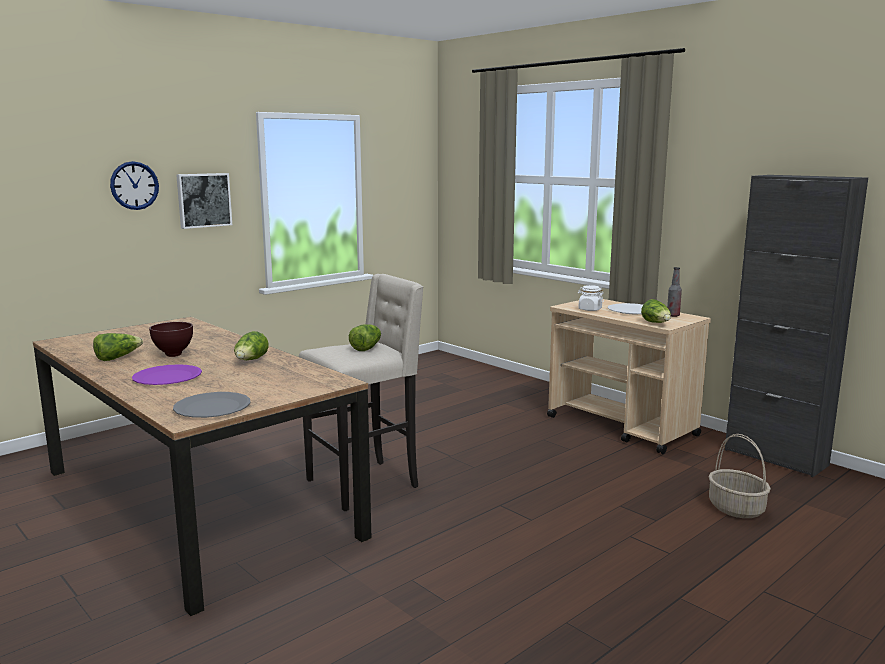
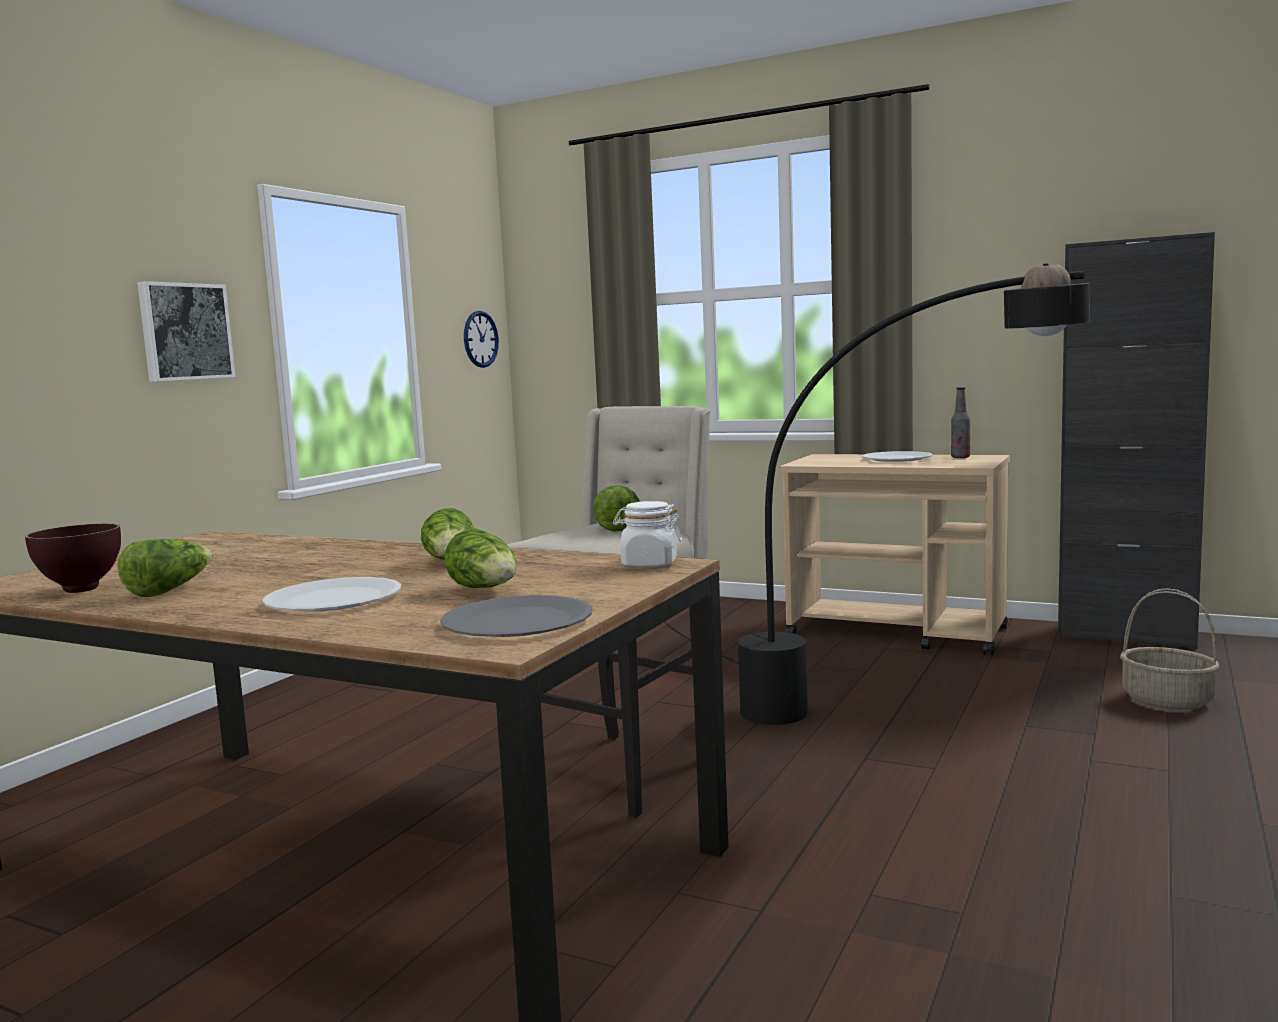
camera: 20 degrees left, 5 degrees down
wall clock [110,161,159,210] -> wall clock moved to [464,311,499,368]
purple plate [132,364,202,385] -> white plate [262,577,401,612]
brown bowl [149,322,193,357] -> brown bowl moved to [25,523,121,593]
white jar [578,285,604,311] -> white jar moved to [613,501,682,568]
lettuce [641,299,671,323] -> lettuce moved to [445,529,517,588]
none -> black floor lamp [664,263,1090,725]

